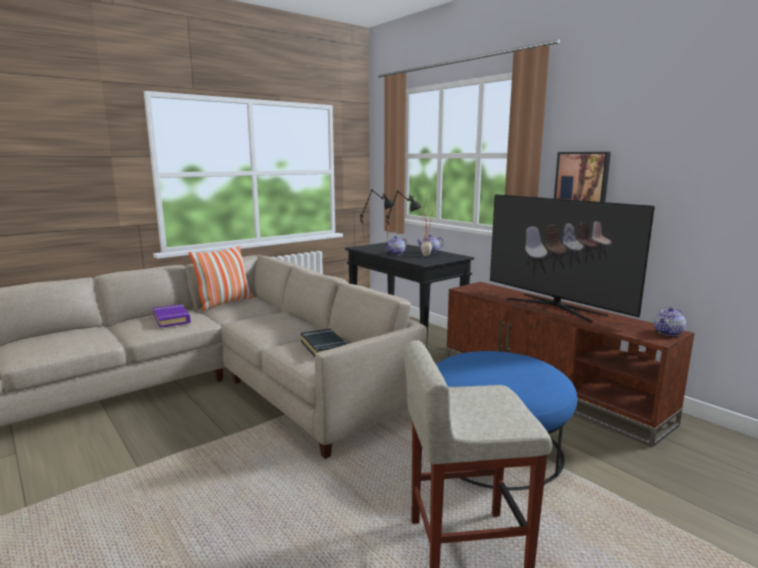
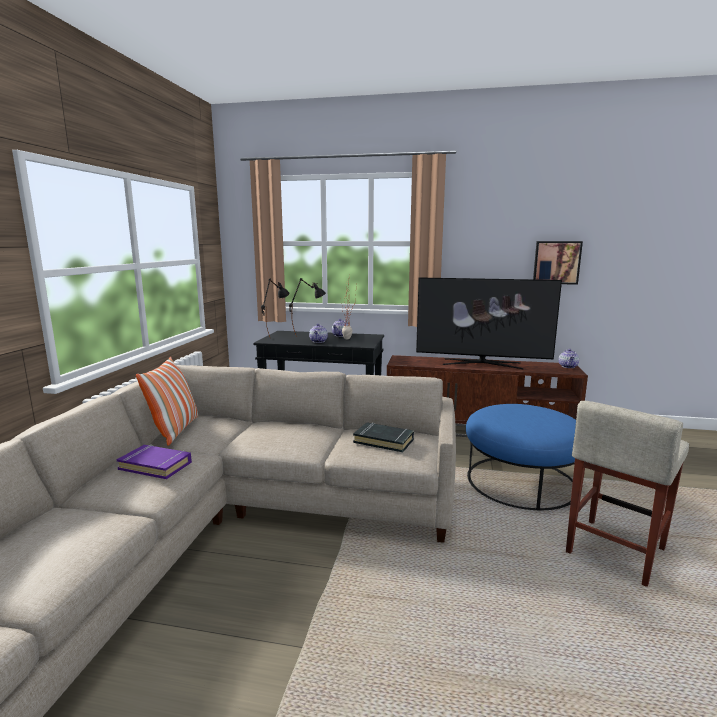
camera: 40 degrees left, 0 degrees up
picture [554,152,611,202] -> picture moved to [533,241,583,285]

